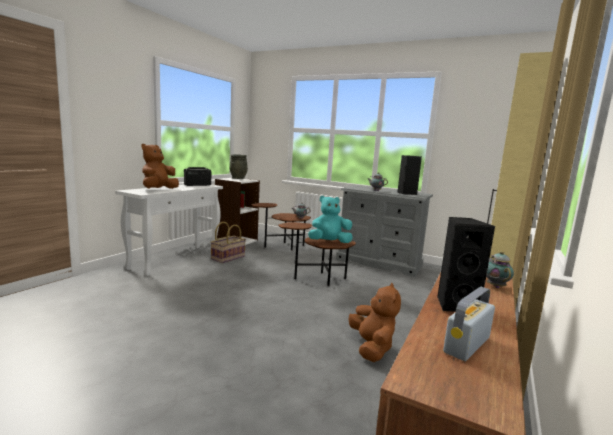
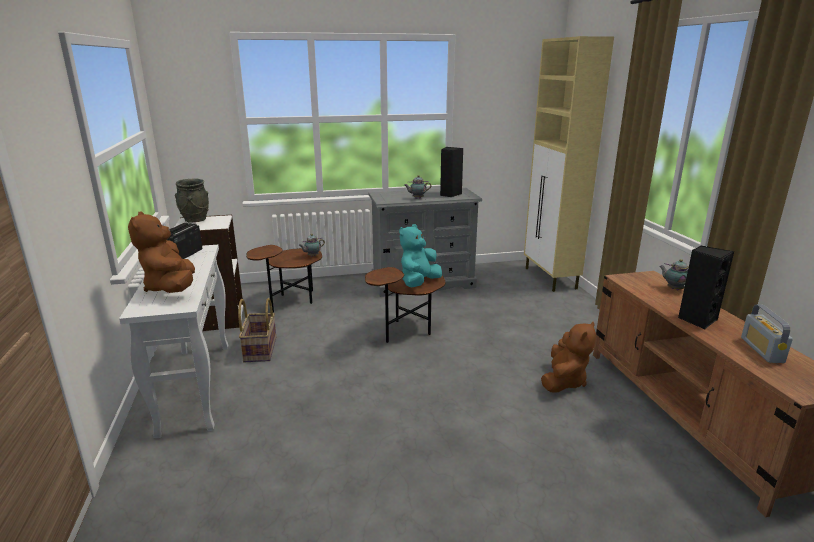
camera: 40 degrees left, 10 degrees up
brown plush toy [349,283,401,362] -> brown plush toy turned 75 degrees clockwise [541,322,596,392]

